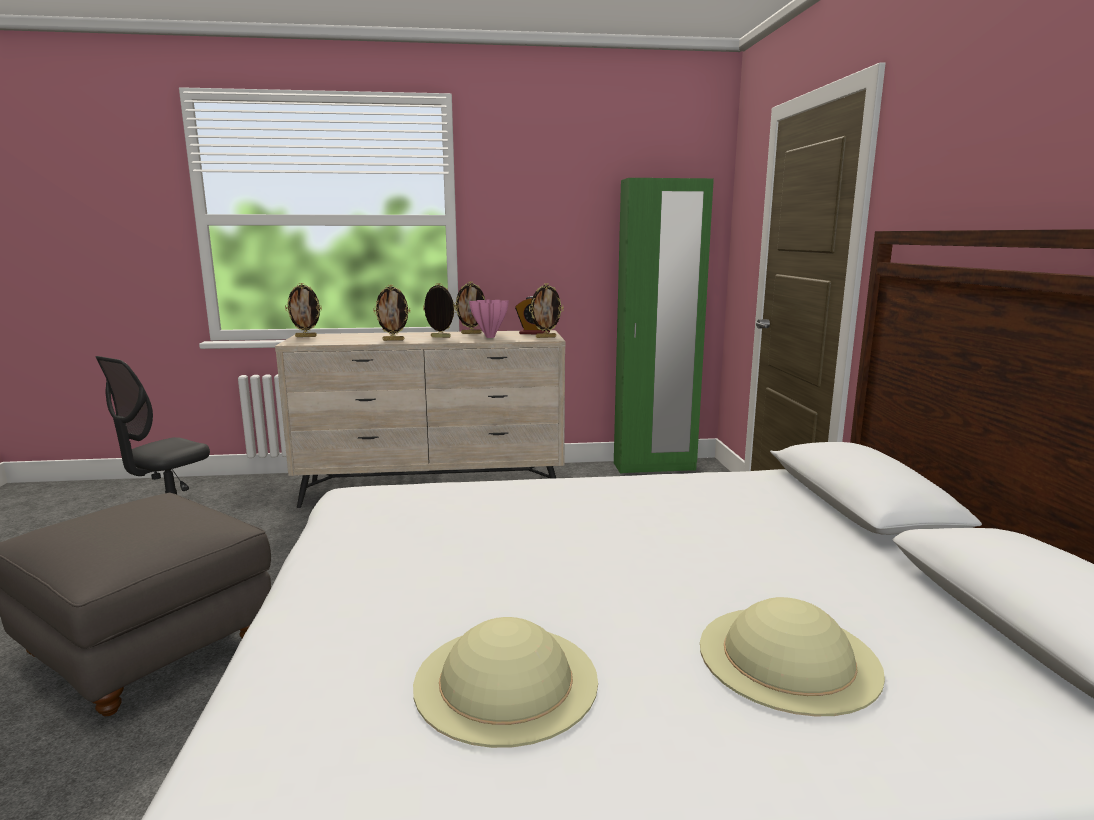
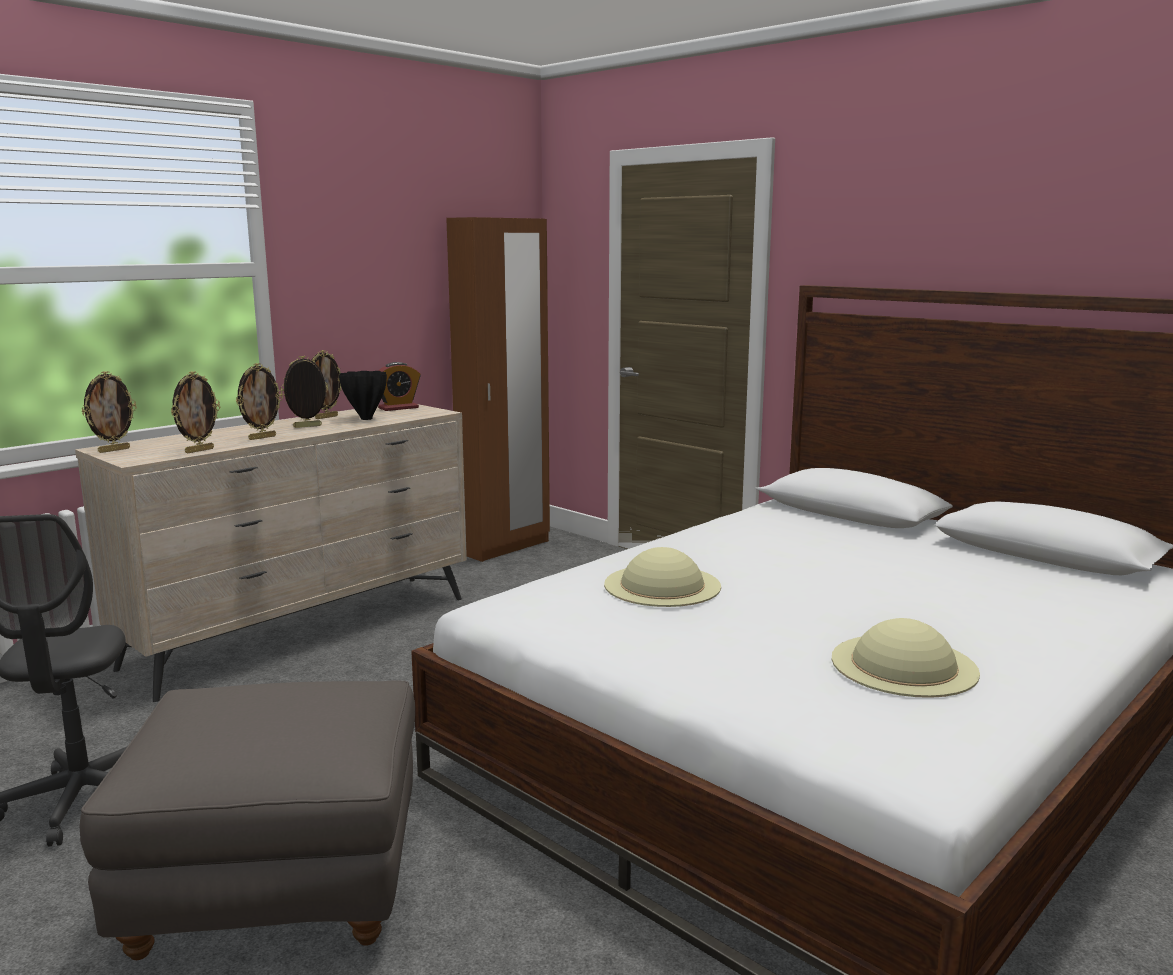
camera: 40 degrees left, 0 degrees up
pink vase [469,299,509,338] -> black vase [339,371,387,420]
picture frame [529,283,564,338] -> picture frame moved to [171,371,220,453]
green wardrobe [614,178,714,473] -> brown wardrobe [446,217,550,562]
beige hat [700,597,885,716] -> beige hat moved to [604,547,721,607]

